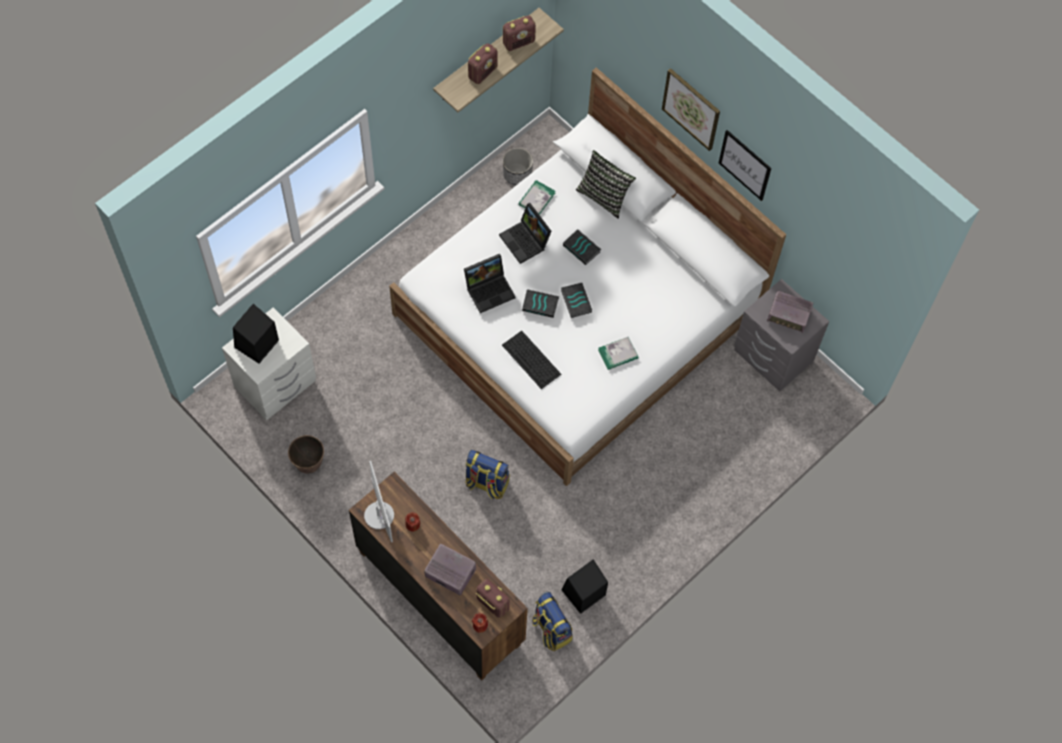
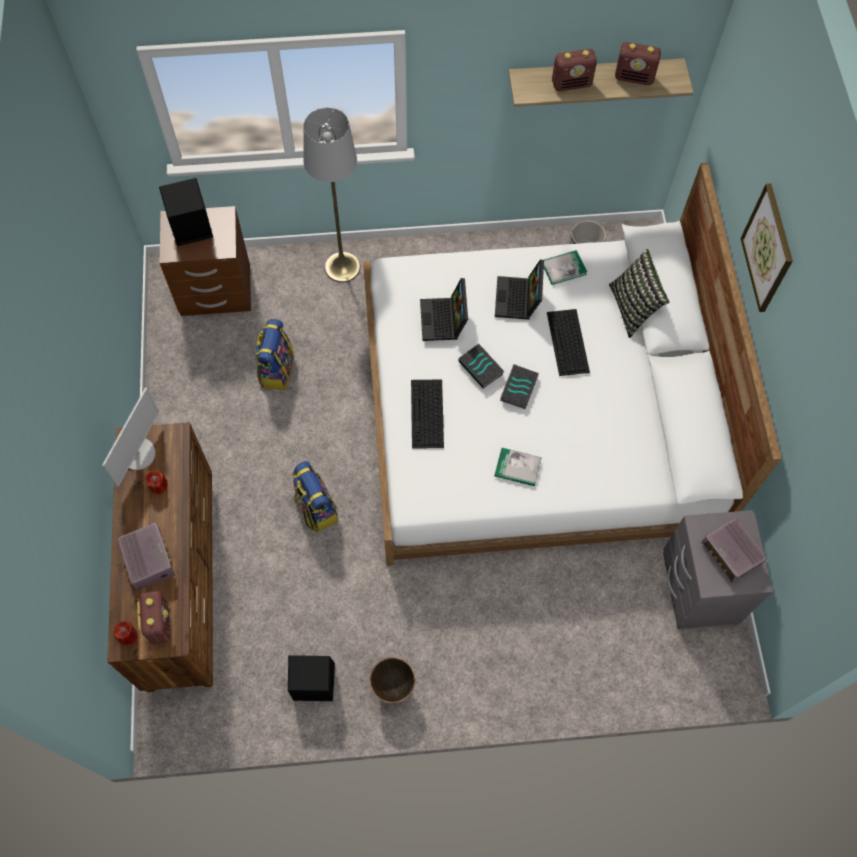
camera: 40 degrees right, 0 degrees up
white nightstand [222,307,316,421] -> brown nightstand [159,206,251,316]
planter [288,435,324,473] -> planter moved to [369,657,415,704]
laptop [464,254,516,313] -> laptop turned 75 degrees clockwise [420,278,468,341]
backpack [532,592,573,651] -> backpack moved to [255,319,294,390]
book [563,229,601,265] -> keyboard [547,309,590,376]
picture [719,130,772,201] -> none
none -> grey floor lamp [304,108,360,283]

